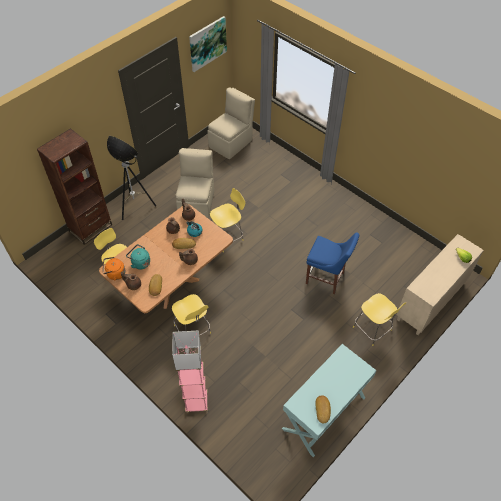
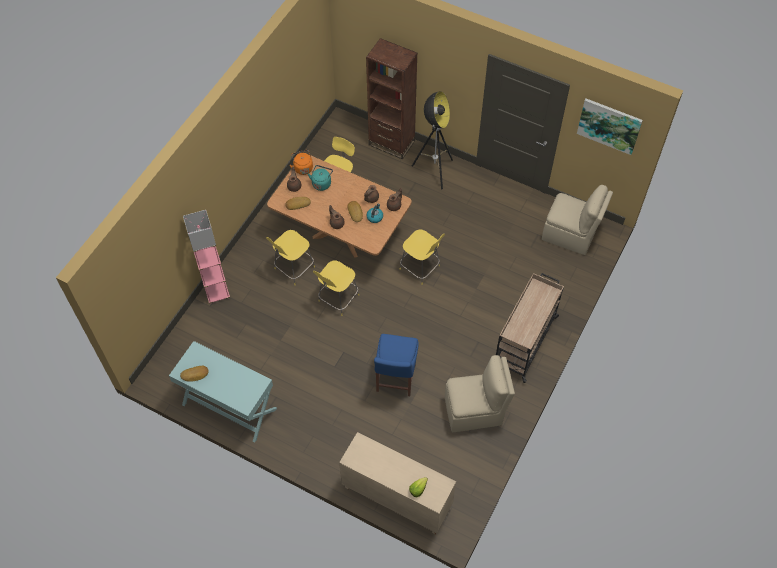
camera: 75 degrees right, 5 degrees up
beige chair [176,148,214,219] -> beige chair moved to [445,355,515,432]
yellow stool [353,293,406,346] -> yellow stool moved to [313,260,359,316]
none -> beige cart [496,273,564,383]

